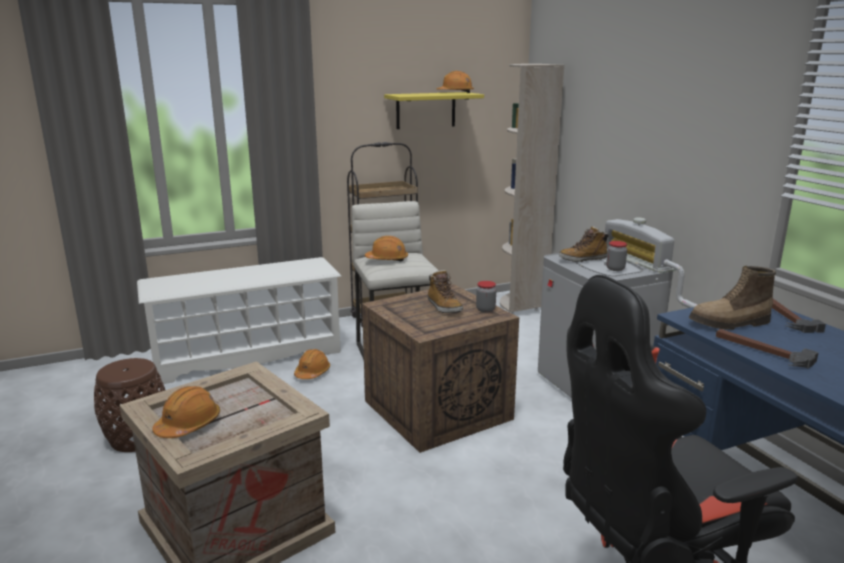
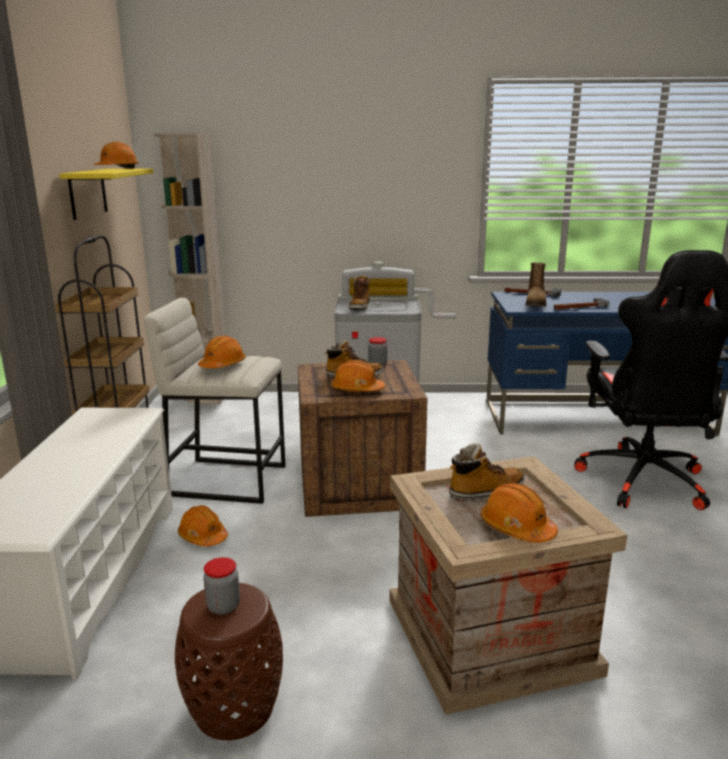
camera: 65 degrees left, 0 degrees up
jar [606,241,627,271] -> jar moved to [203,557,240,615]
none -> orange hard hat [331,360,385,391]
none -> boot [449,443,525,501]

